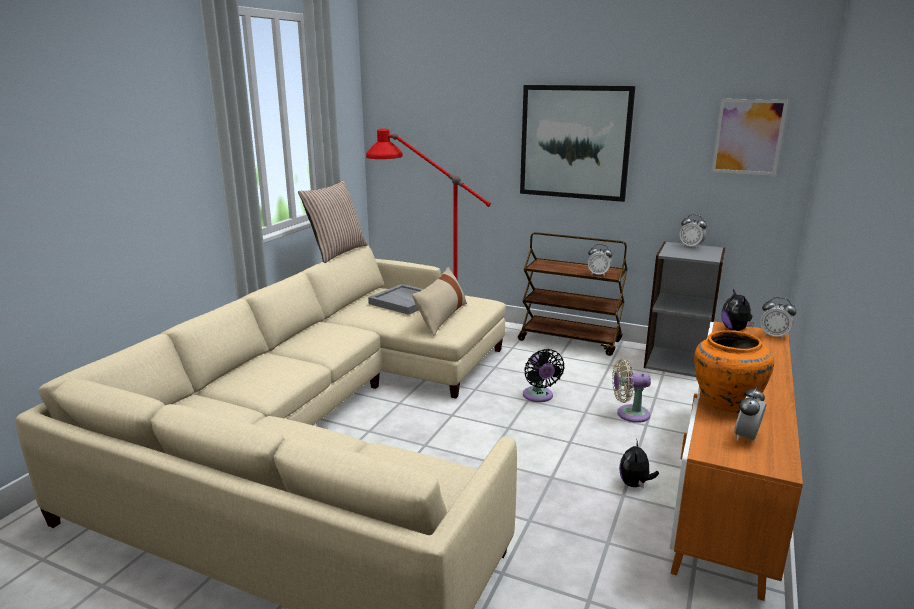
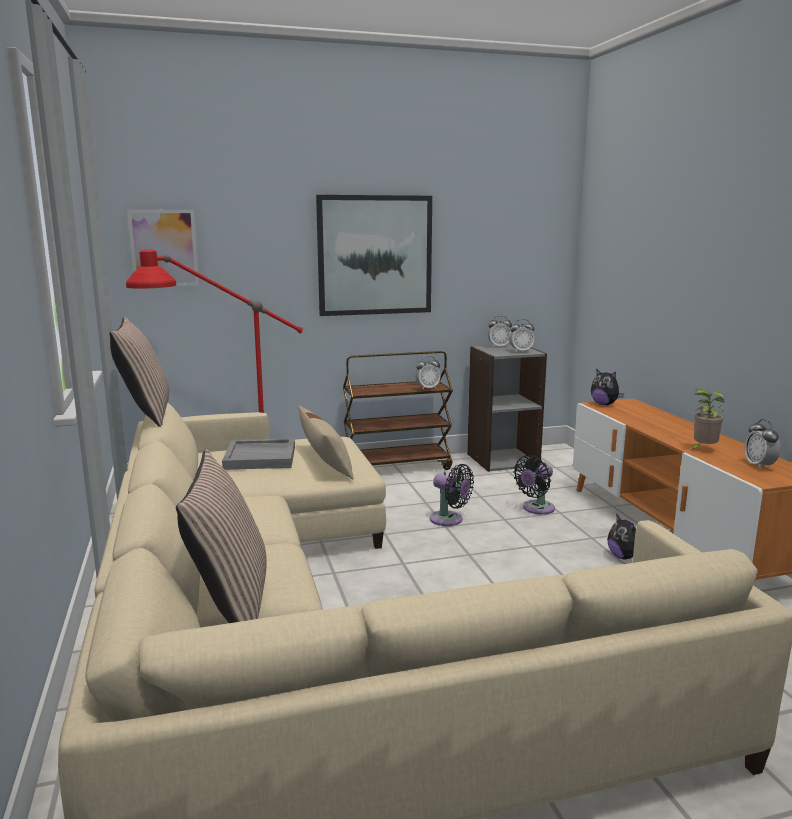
camera: 40 degrees left, 5 degrees down
beige fan [612,359,651,423] -> black fan [513,455,555,515]
orange vase [694,330,774,413] -> potted plant [691,389,725,450]
picture [711,99,788,176] -> picture moved to [127,210,199,287]
alarm clock [760,297,796,339] -> alarm clock moved to [509,319,534,352]
none -> pillow [176,449,267,623]

